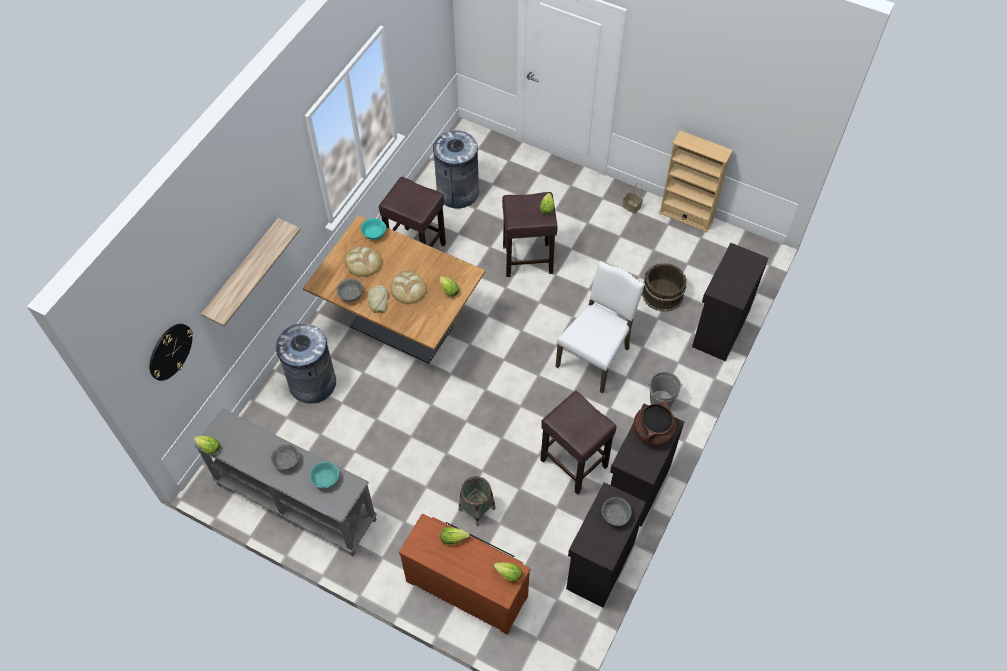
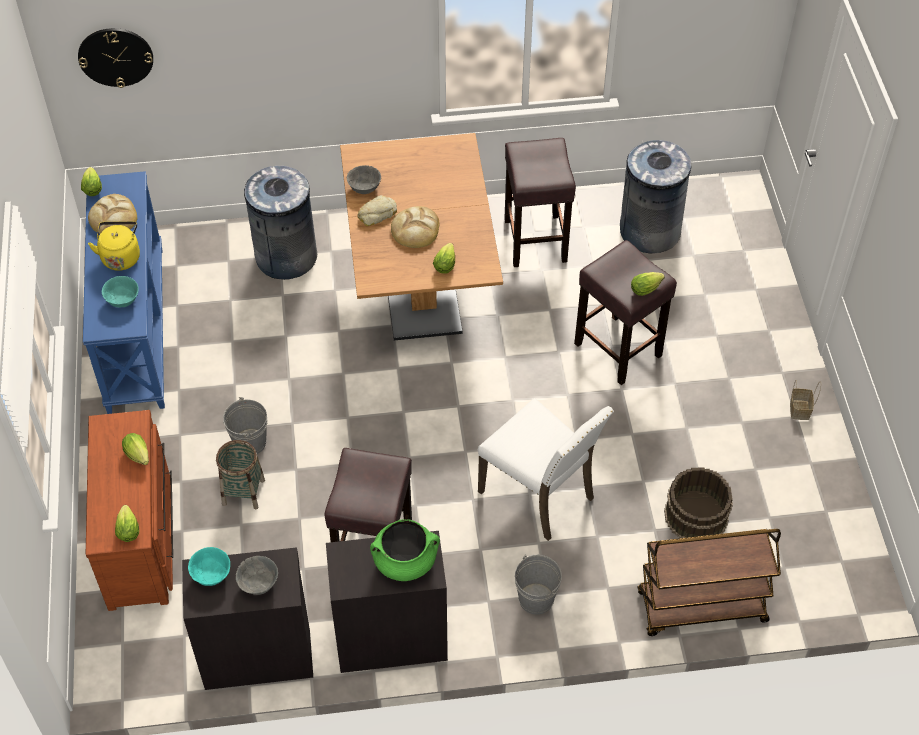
camera: 55 degrees right, 5 degrees down
grey console table [194,408,377,556] -> blue console table [83,171,165,414]
shelf [201,218,301,327] -> none
grey bowl [271,444,299,470] -> yellow kettle [88,221,140,271]
bread [344,246,382,277] -> bread moved to [88,194,137,234]
turquoise bowl [361,218,386,240] -> turquoise bowl moved to [188,547,230,586]
white chair [555,261,645,394] -> white chair turned 45 degrees clockwise [478,398,614,541]
brown cooking pot [633,400,676,446] -> green cooking pot [370,519,440,581]
beige bookcase [659,130,733,233] -> none
black cabinet [692,243,768,361] -> brown cart [637,529,781,636]
none -> grey bucket [223,397,267,454]

